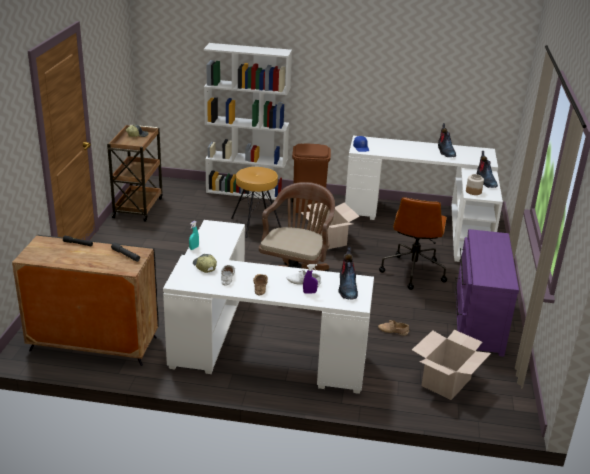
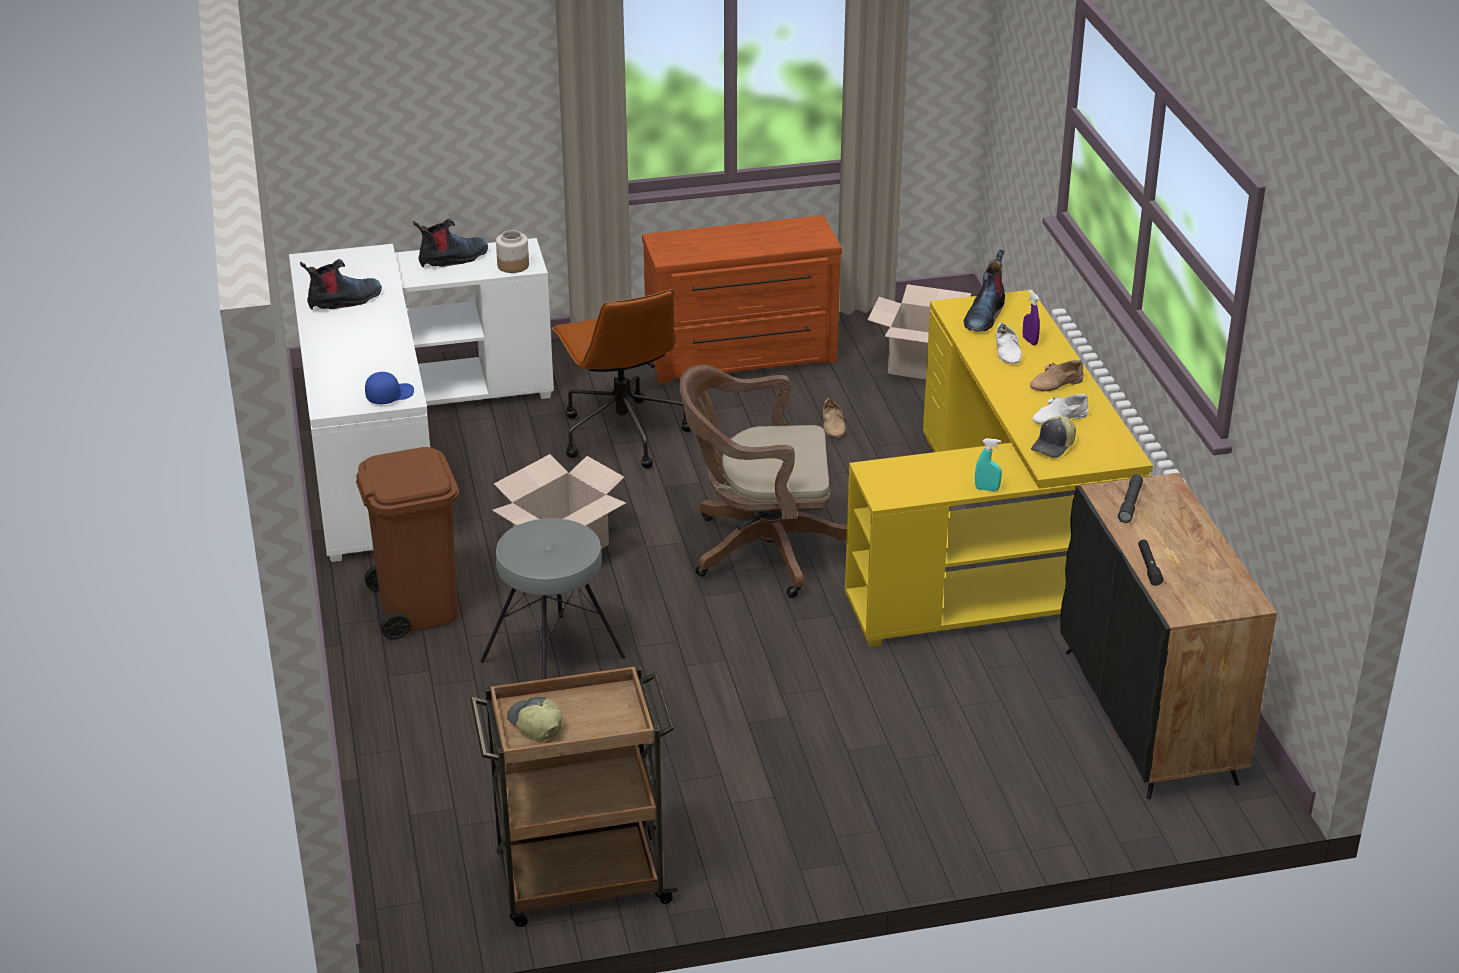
camera: 110 degrees left, 5 degrees up
white desk [163,220,374,394] -> yellow desk [845,290,1153,647]
white bookcase [203,43,292,200] -> none
brown stool [231,167,281,238] -> grey stool [480,518,626,679]
boot [339,247,358,300] -> boot turned 135 degrees clockwise [963,250,1005,331]
brown office chair [379,197,447,290] -> brown office chair turned 75 degrees clockwise [552,289,691,469]
purple dresser [455,229,519,357] -> brown dresser [642,215,842,383]

